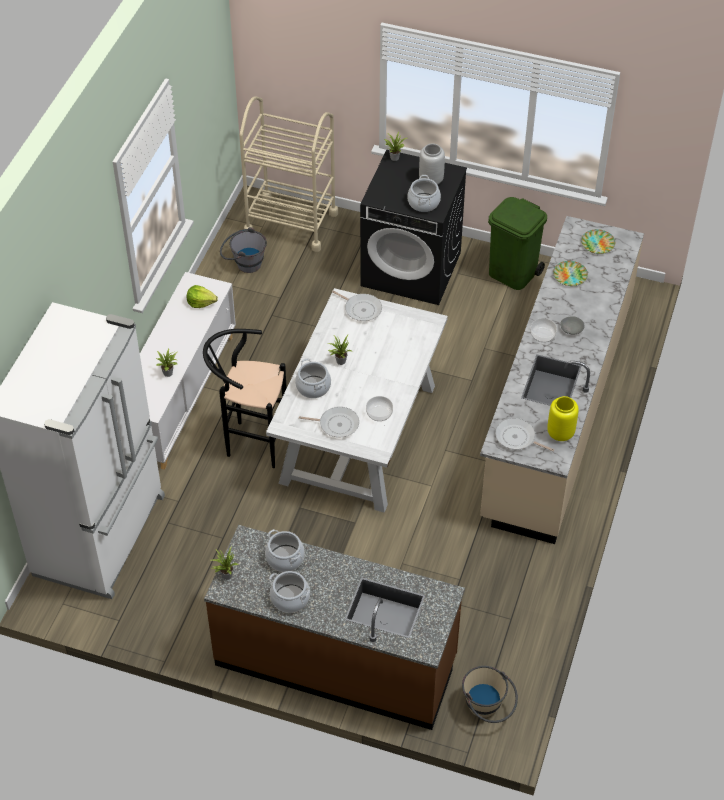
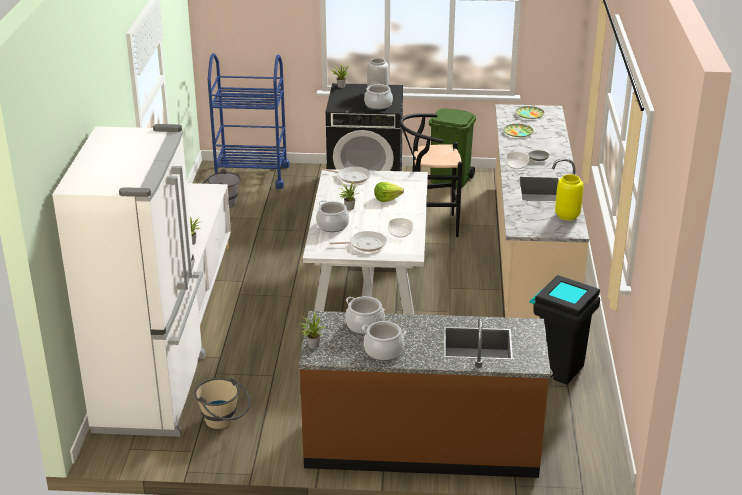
camera: 15 degrees left, 20 degrees down
lettuce [187,285,218,308] -> lettuce moved to [374,182,404,202]
black stool [203,329,287,468] -> black stool moved to [399,113,463,237]
beige cart [240,96,338,252] -> blue cart [208,53,290,189]
beige bucket [462,666,518,723] -> beige bucket moved to [195,377,250,429]
frying pan [495,418,554,452] -> none
none -> black trash can [530,275,600,385]

